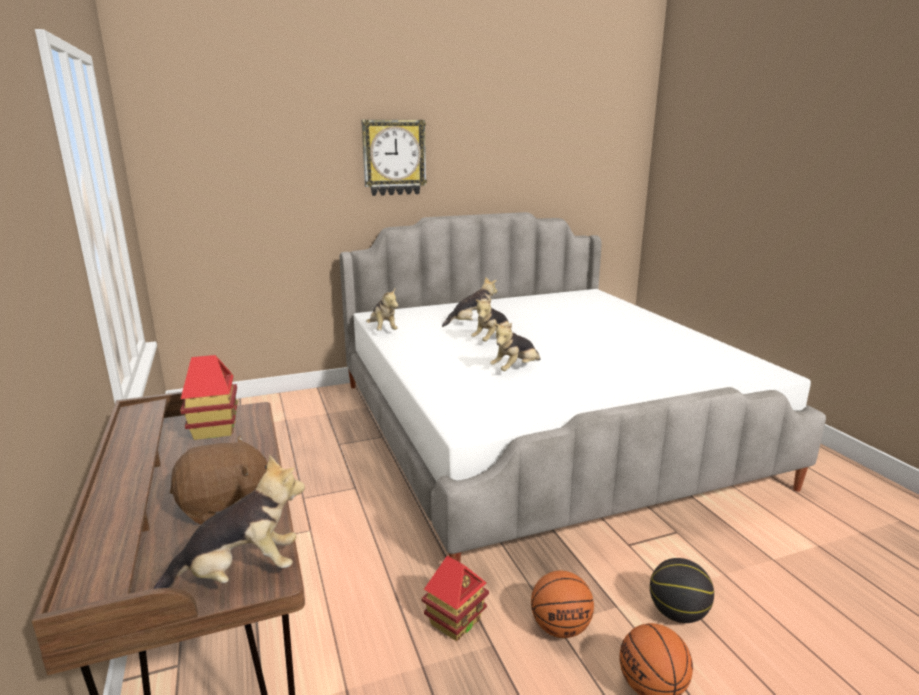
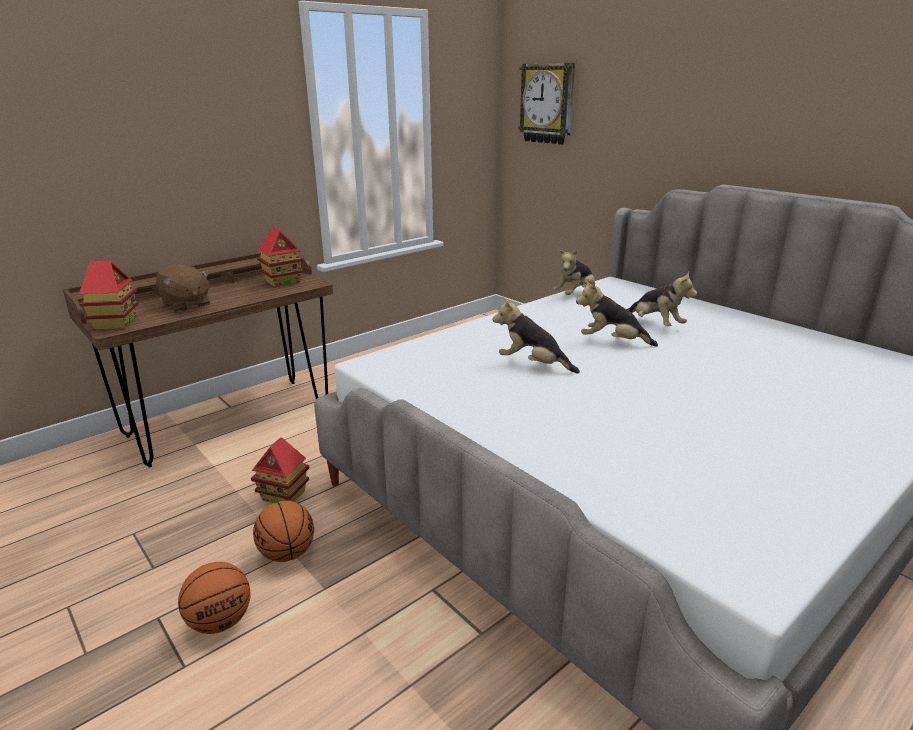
camera: 70 degrees right, 5 degrees up
plush toy [153,455,305,589] -> toy house [79,260,139,330]
wall clock [361,120,427,196] -> wall clock moved to [518,63,575,145]
basketball [650,558,714,623] -> none

